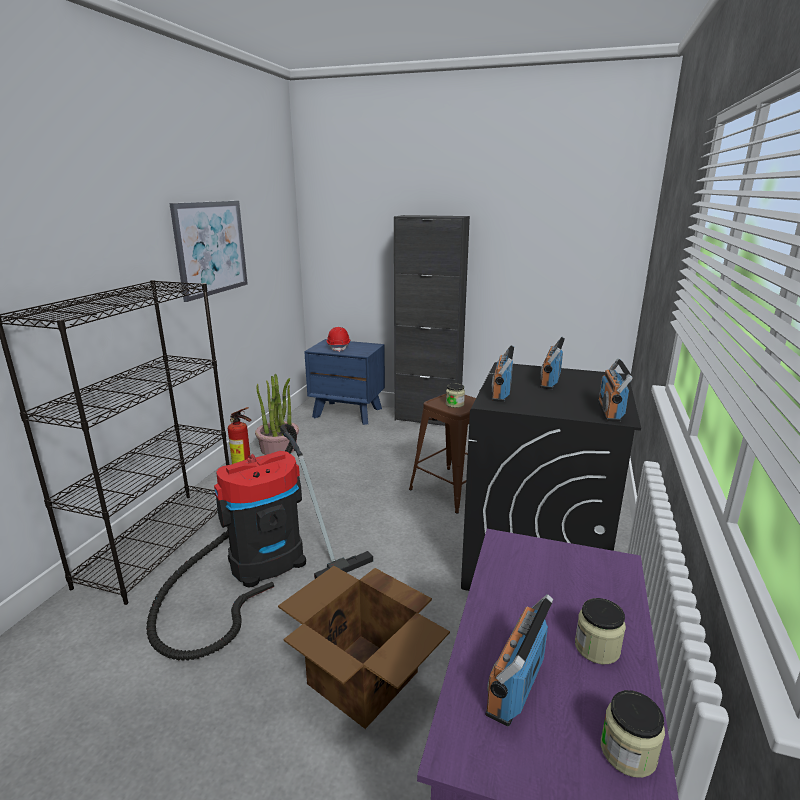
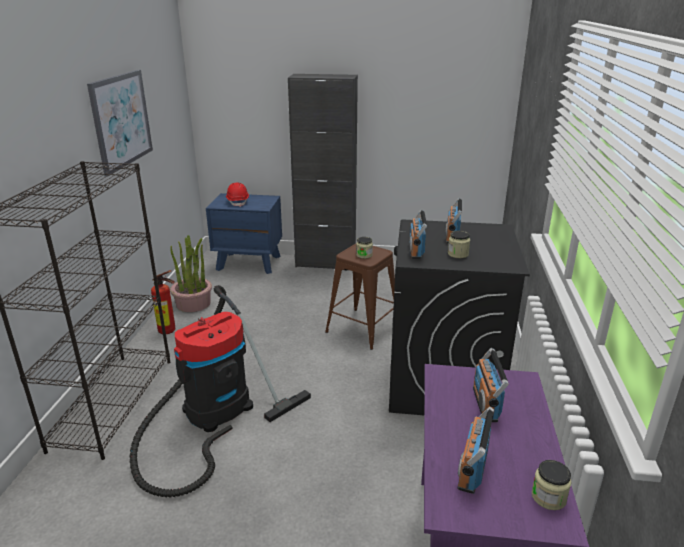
camera: 10 degrees left, 5 degrees up
cardboard box [278,566,450,729] -> none
jar [575,598,626,664] -> jar moved to [448,231,470,258]
radio [598,358,633,422] -> radio moved to [473,348,509,422]

